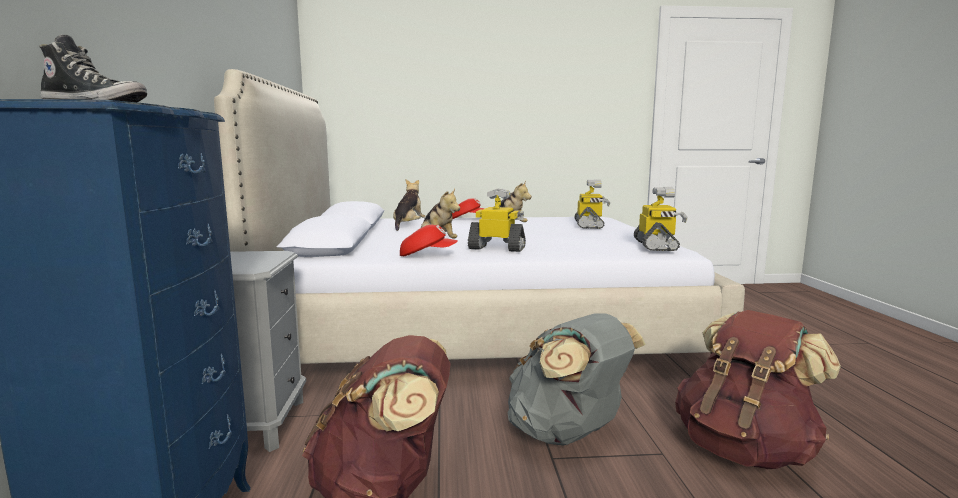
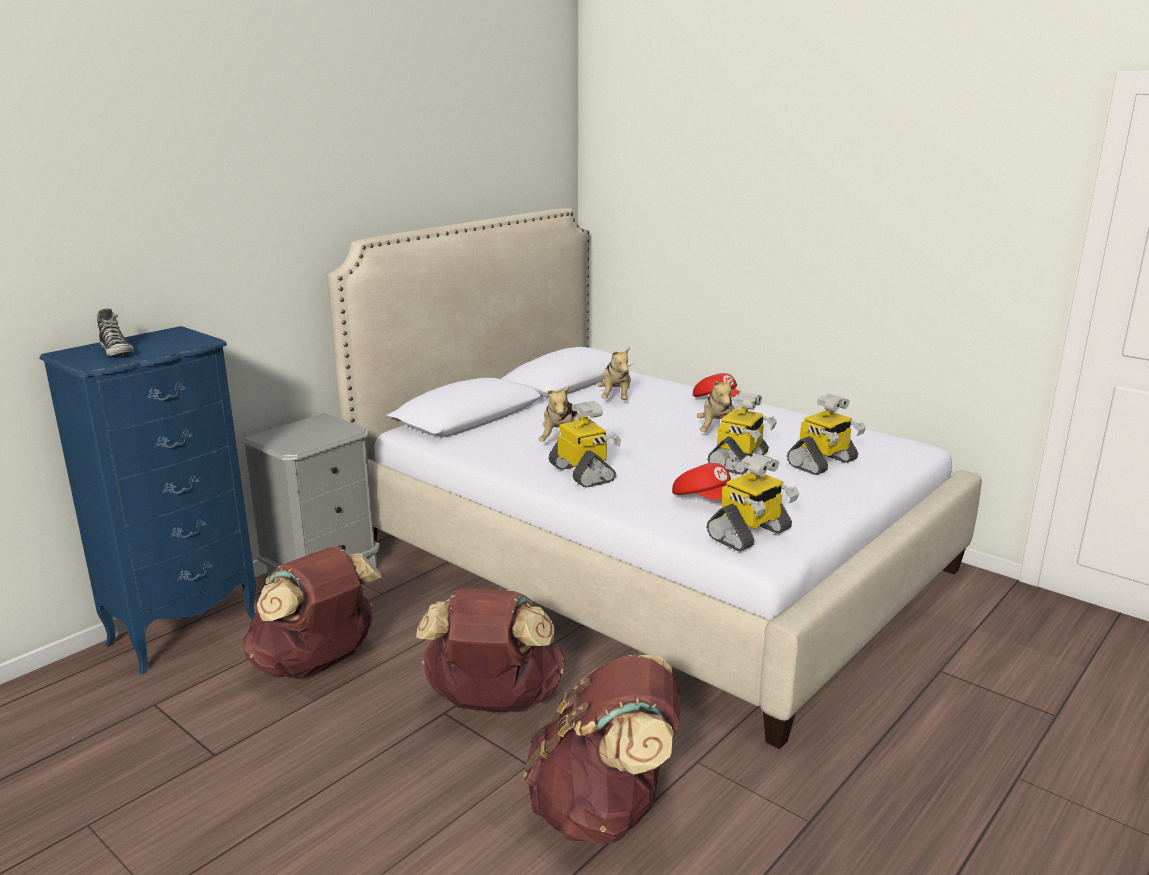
camera: 45 degrees right, 10 degrees up
plush toy [393,179,426,231] -> plush toy turned 120 degrees clockwise [596,347,631,400]
red cap [400,225,458,256] -> red cap moved to [672,463,731,500]
grey backpack [508,313,646,446] -> brown backpack [416,588,566,712]
none -> toy robot [707,392,777,475]

